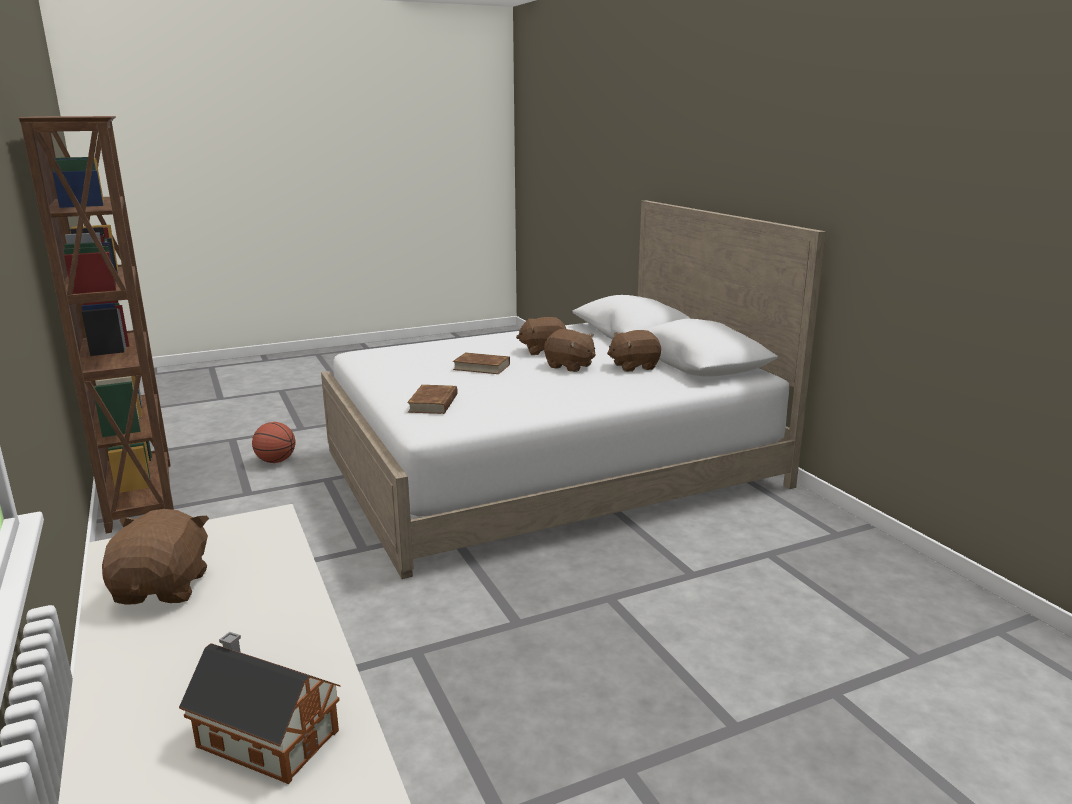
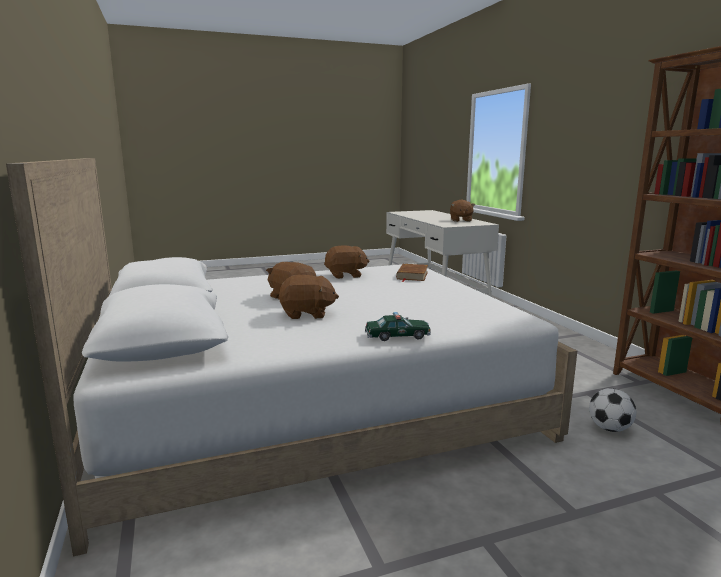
camera: 175 degrees left, 5 degrees down
toy house [179,632,341,784] -> none
basketball [252,422,295,463] -> football [589,388,636,432]
brown book [453,352,510,374] -> none
brown plush toy [607,330,661,372] -> brown plush toy moved to [324,245,369,279]
none -> toy car [365,312,431,341]

